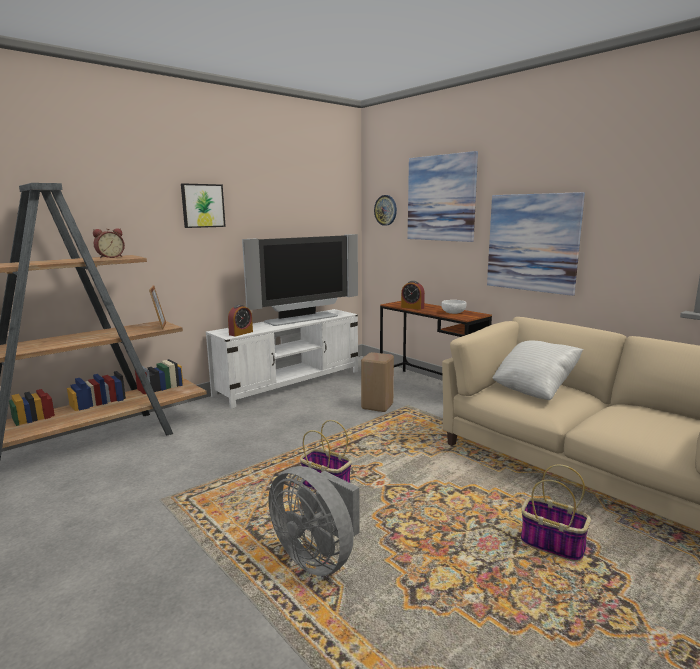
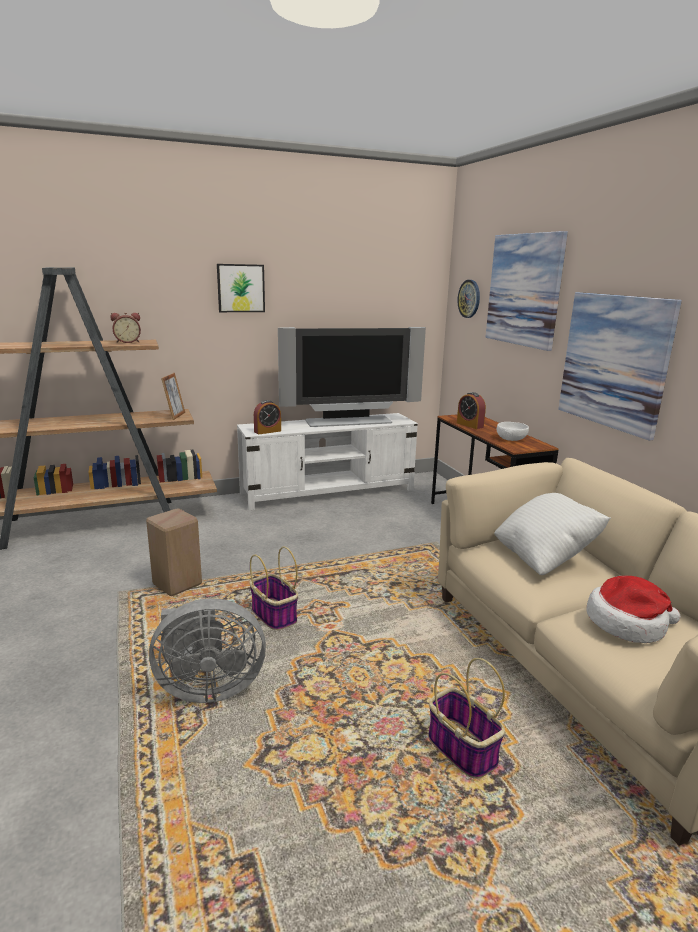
camera: 20 degrees right, 5 degrees up
grey fan [269,466,360,576] -> grey fan turned 75 degrees counterclockwise [149,598,266,703]
beige stool [361,352,394,412] -> beige stool moved to [146,508,202,596]
none -> hat [586,576,681,643]

